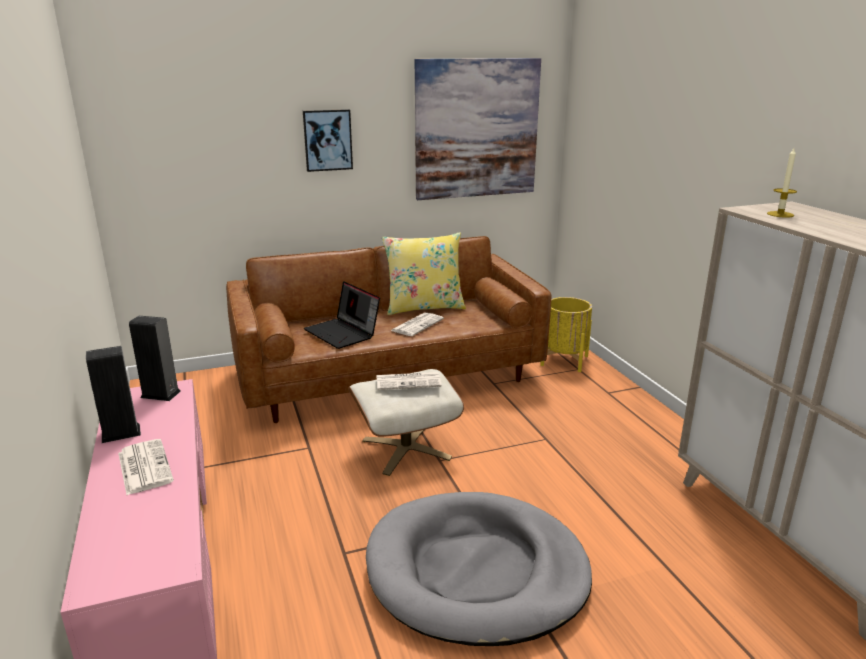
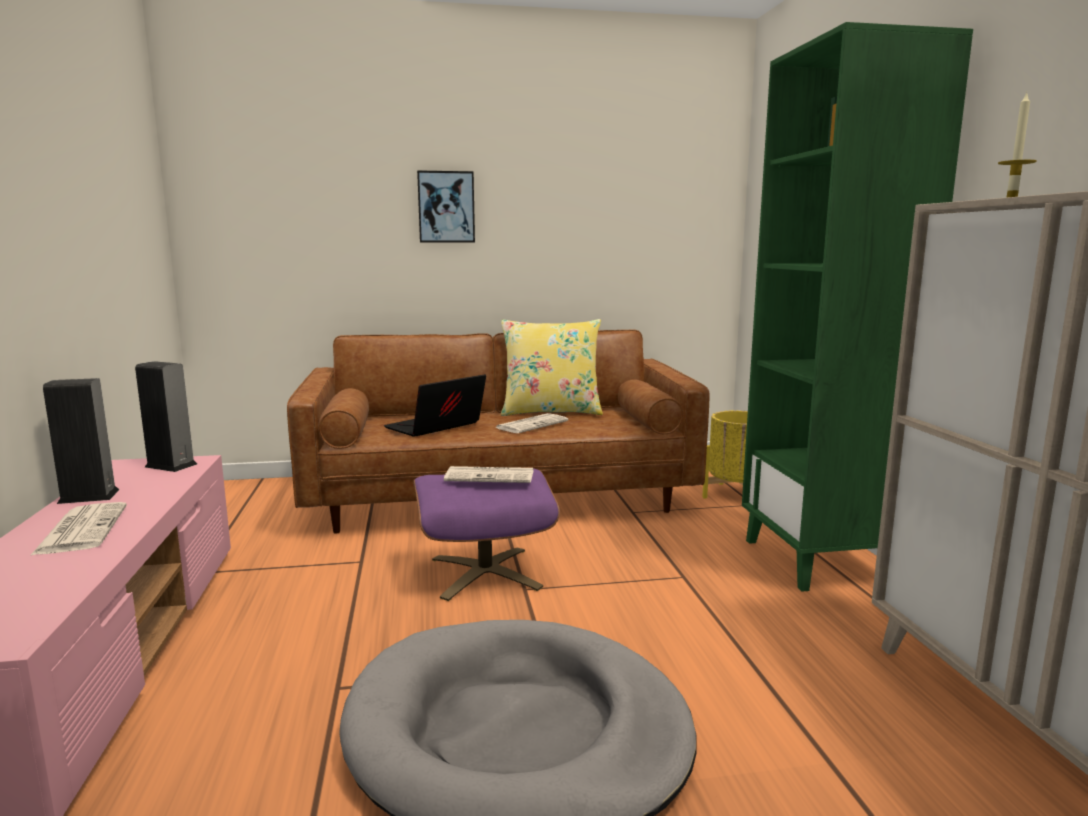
camera: 10 degrees right, 10 degrees down
laptop [304,281,380,349] -> laptop turned 75 degrees clockwise [384,374,486,437]
beige ottoman [348,369,464,476] -> purple ottoman [413,468,560,601]
picture [415,58,541,200] -> none
none -> green bookcase [742,22,973,592]

